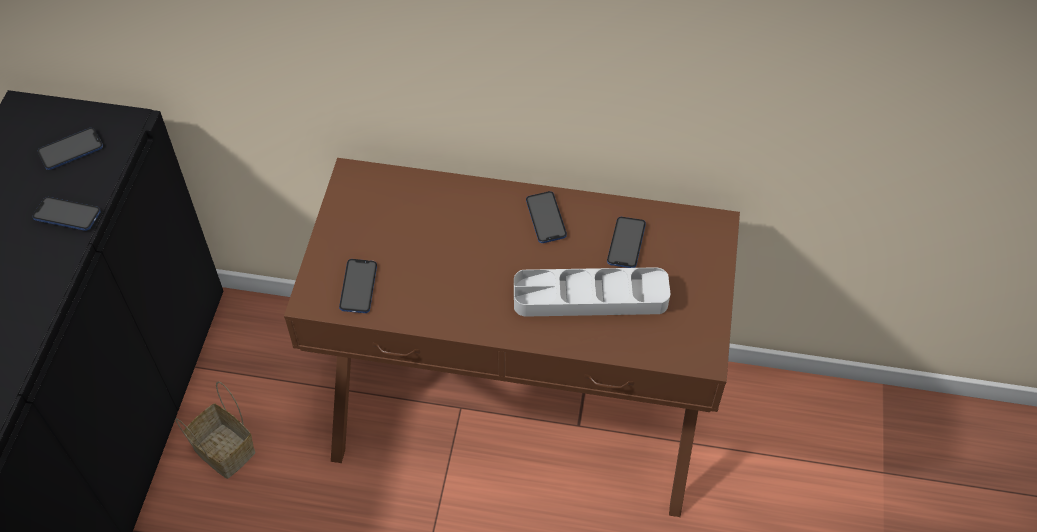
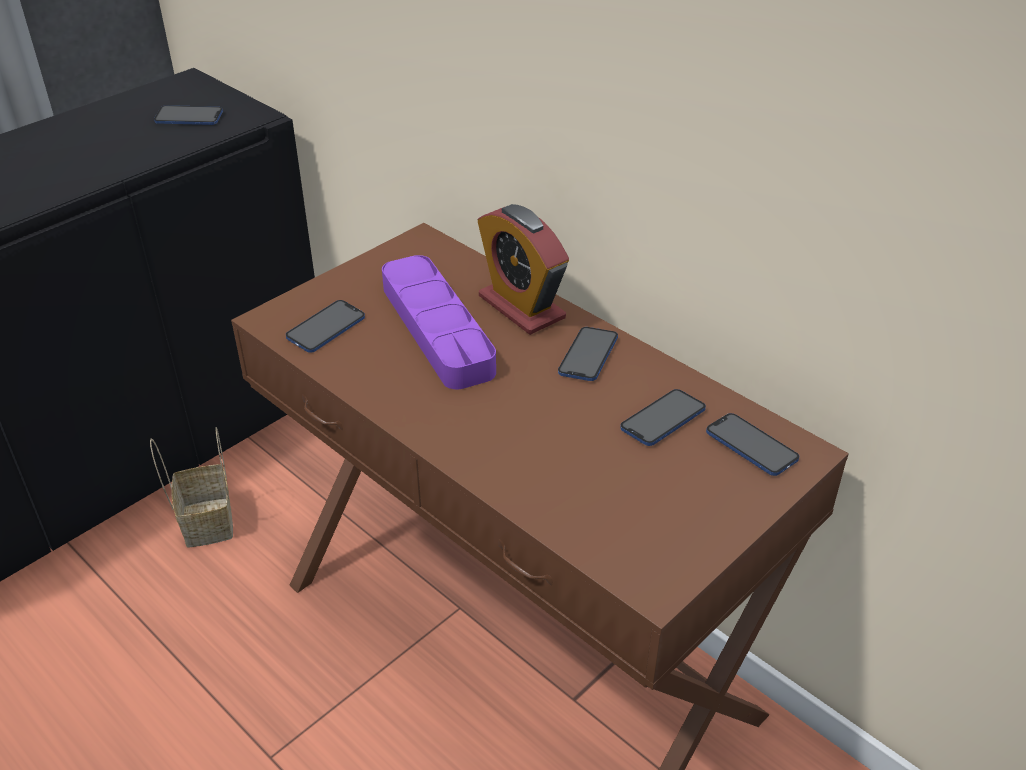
camera: 35 degrees right, 15 degrees down
phone [32,197,101,231] -> phone moved to [706,413,799,476]
grey tray [514,267,670,317] -> none
none -> purple tray [382,255,496,389]
none -> alarm clock [478,204,569,335]

